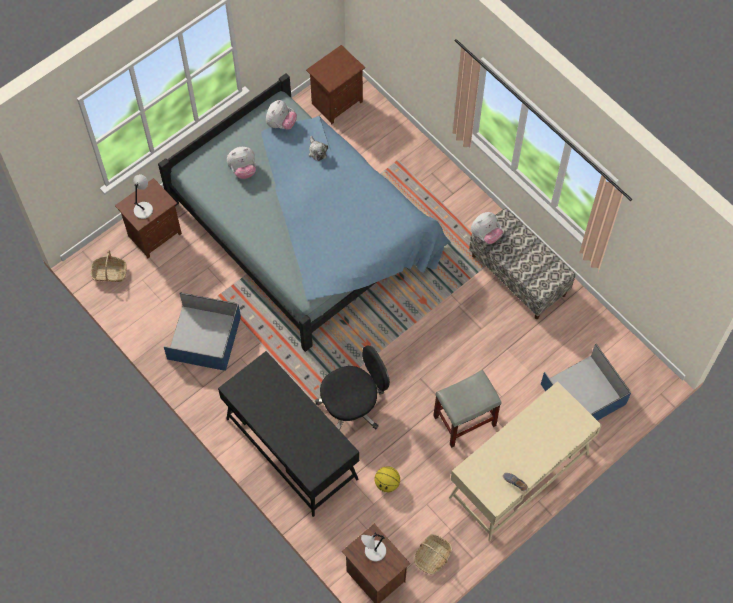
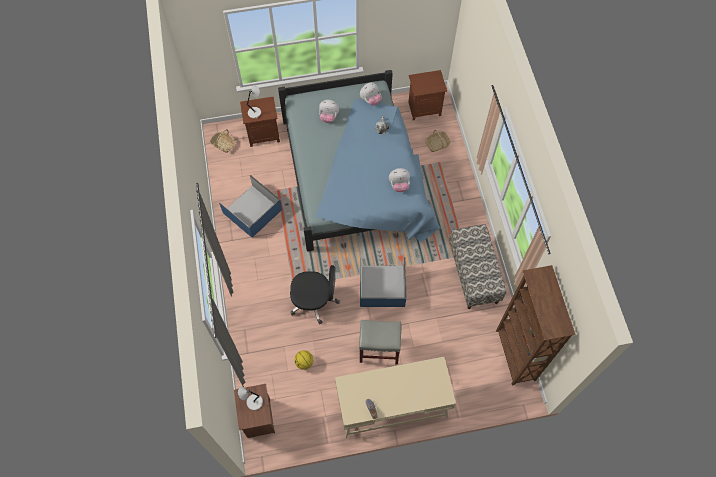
camera: 30 degrees right, 0 degrees up
black desk [218,351,359,517] -> none
basket [414,534,452,574] -> basket moved to [425,130,451,152]
plush toy [471,212,503,244] -> plush toy moved to [389,168,410,192]
blue storage box [541,344,631,421] -> blue storage box moved to [360,257,407,307]
none -> brown bookcase [496,265,576,386]

